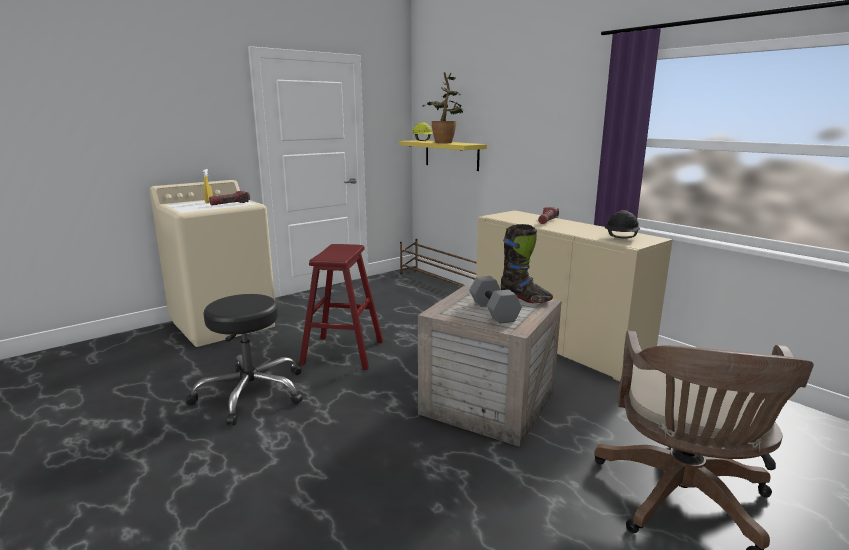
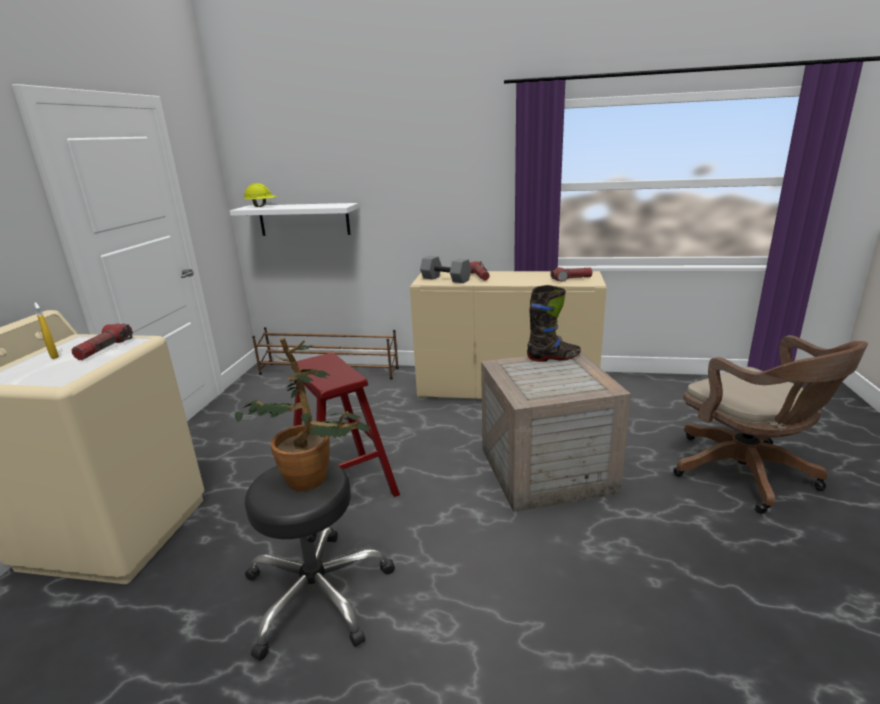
camera: 40 degrees left, 5 degrees up
yellow shelf [399,140,487,171] -> white shelf [230,203,359,236]
potted plant [422,72,463,143] -> potted plant moved to [234,338,372,491]
grey dumbbell [470,276,522,324] -> grey dumbbell moved to [420,256,471,283]
black hard hat [605,210,640,238] -> flashlight [550,267,592,282]

